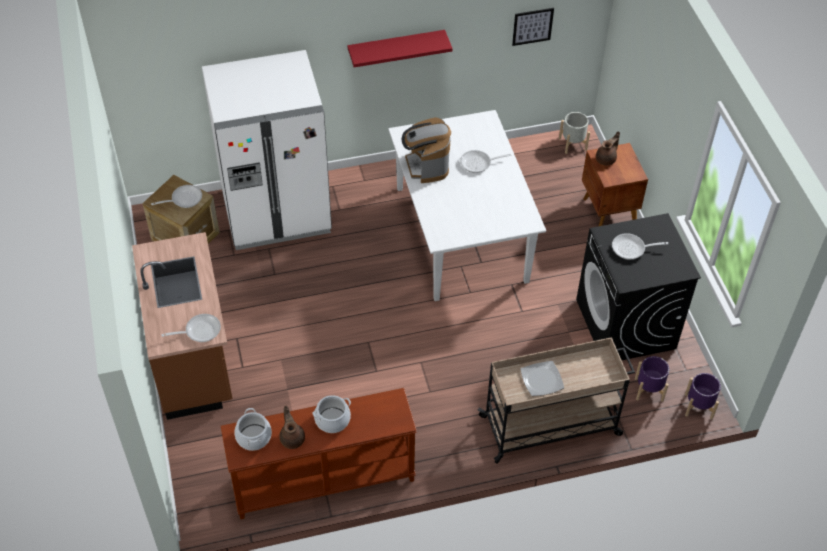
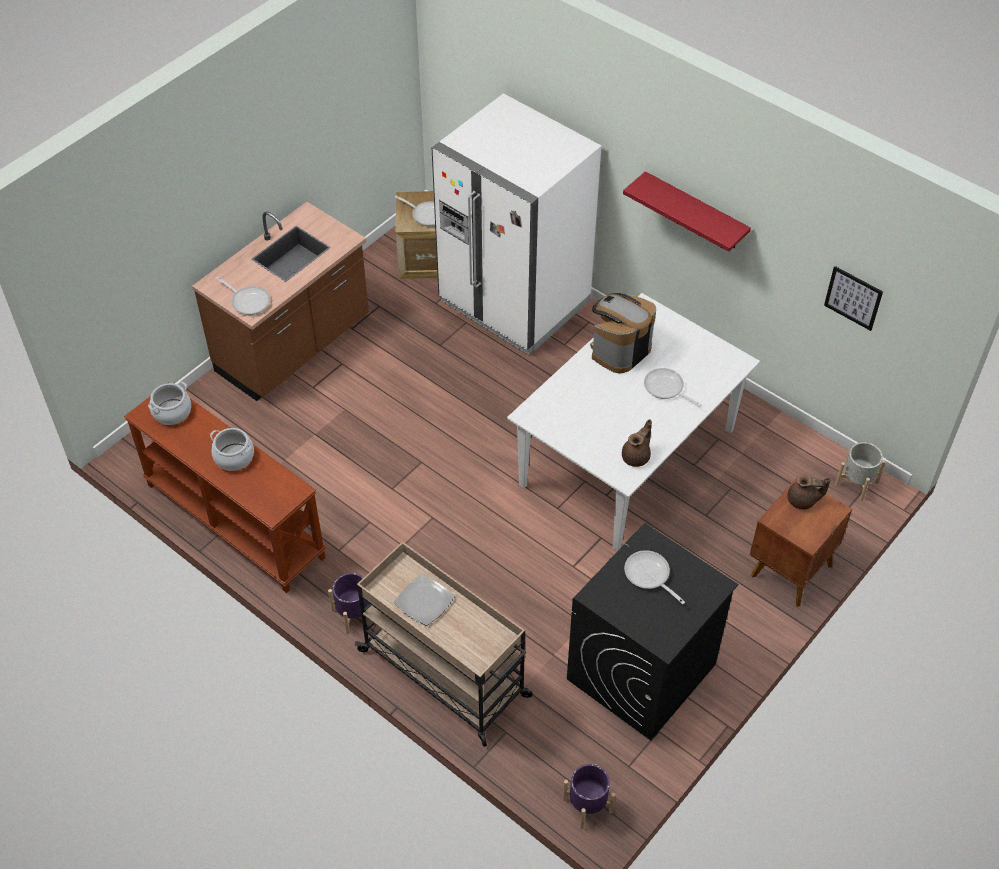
camera: 55 degrees right, 0 degrees up
brown teapot [279,406,305,449] -> brown teapot moved to [622,419,652,467]
purple planter [635,356,669,402] -> purple planter moved to [328,573,370,634]

